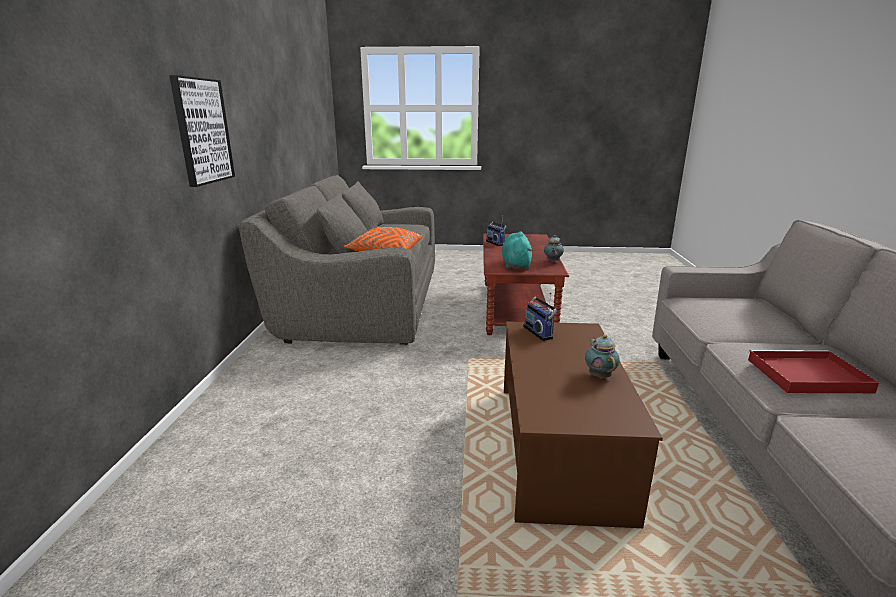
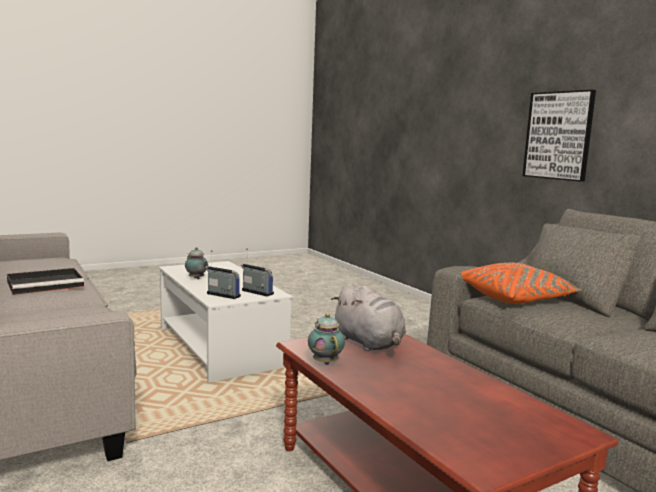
camera: 145 degrees right, 10 degrees down
radio [486,215,506,246] -> radio moved to [205,250,241,299]
turquoise plush toy [502,232,532,269] -> grey plush toy [331,282,406,351]
brown coffee table [504,321,663,528] -> white coffee table [159,261,293,382]
red tray [748,350,879,393] -> black tray [7,268,84,295]

